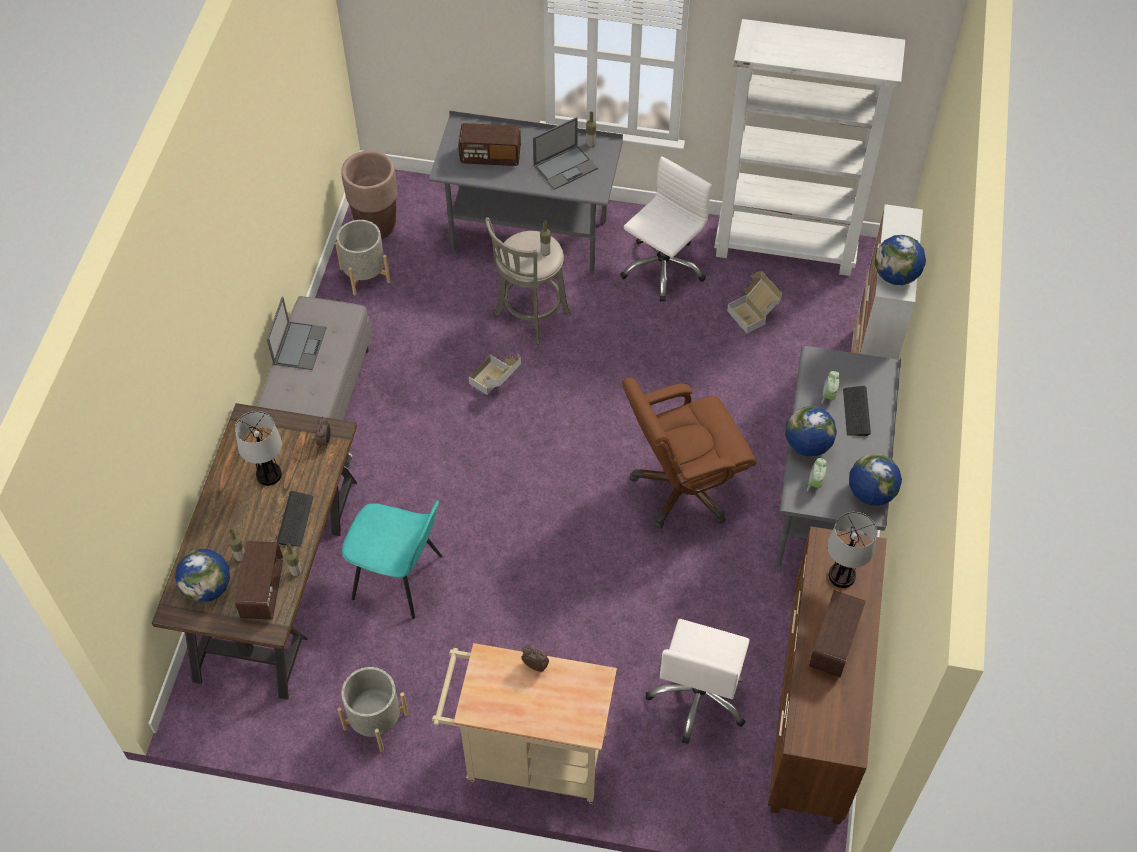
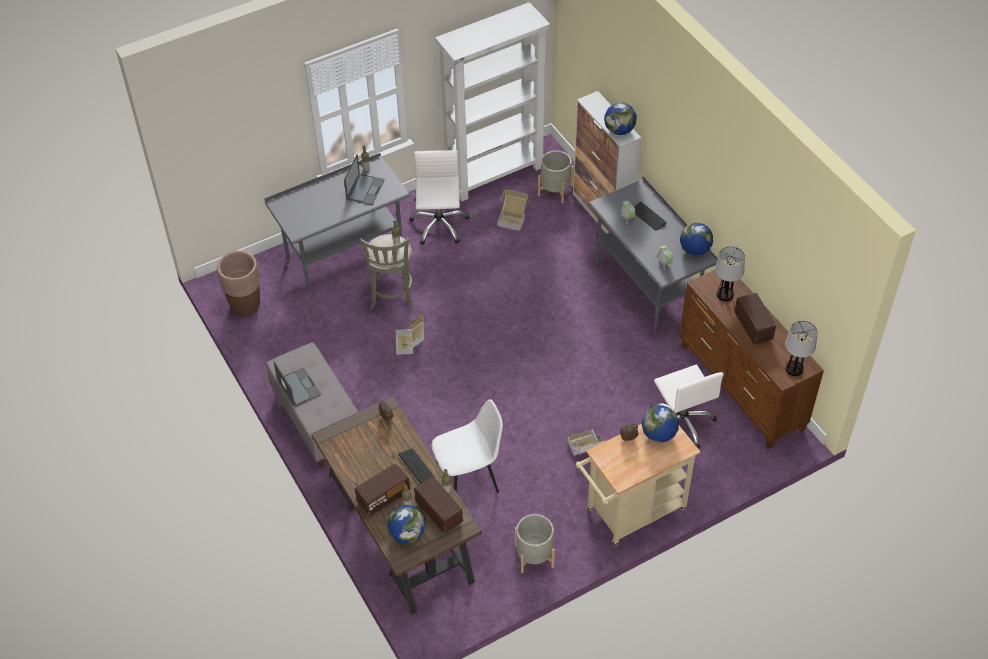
camera: 40 degrees left, 5 degrees down
table lamp [235,411,282,486] -> table lamp moved to [785,321,818,376]
grey planter [335,220,391,295] -> grey planter moved to [538,151,574,203]
turquoise chair [342,500,442,619] -> white chair [432,399,503,493]
radio [458,123,521,166] -> radio moved to [355,464,410,516]
brown office chair [622,377,756,529] -> none
globe [785,406,837,457] -> globe moved to [642,406,679,443]
none -> cardboard box [567,430,606,455]

